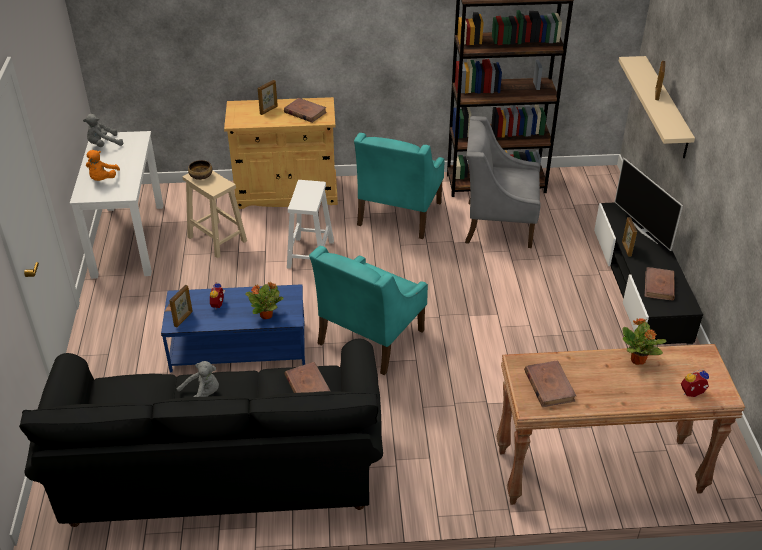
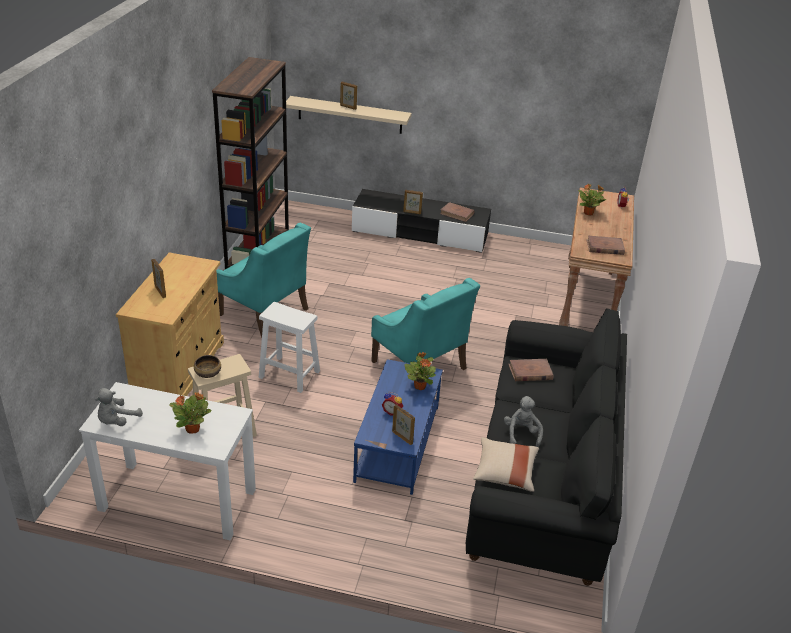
camera: 75 degrees left, 5 degrees down
grey plush toy [83,114,123,147] -> grey plush toy turned 45 degrees clockwise [95,388,143,426]
orange plush toy [86,150,120,181] -> potted plant [169,392,211,433]
brown book [284,98,327,123] -> none
grey armchair [465,116,541,248] -> none
television [615,158,683,251] -> none
none -> beige pillow [473,437,539,492]

